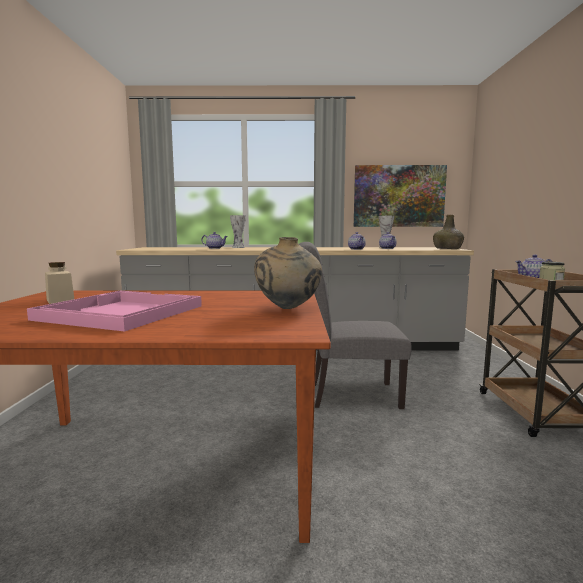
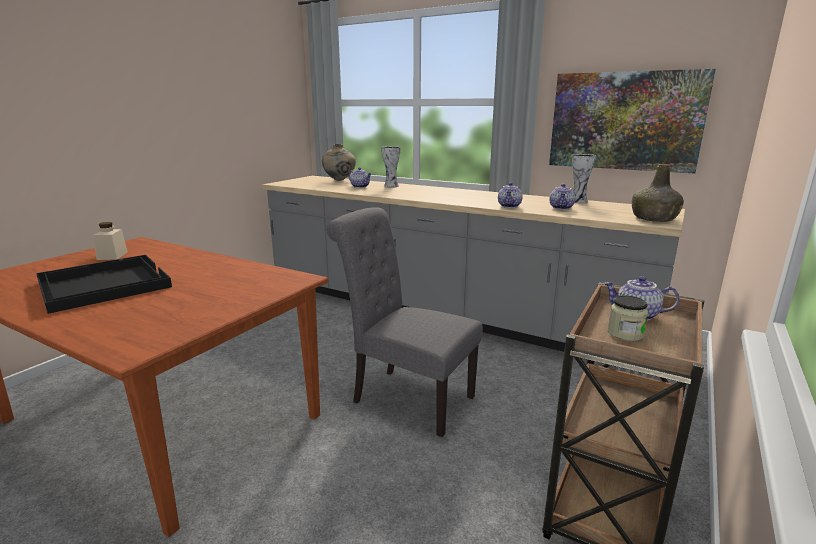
camera: 30 degrees right, 10 degrees up
pink tray [27,291,202,332] -> black tray [36,255,172,314]
beige vase [254,237,322,309] -> beige vase moved to [322,144,356,181]

